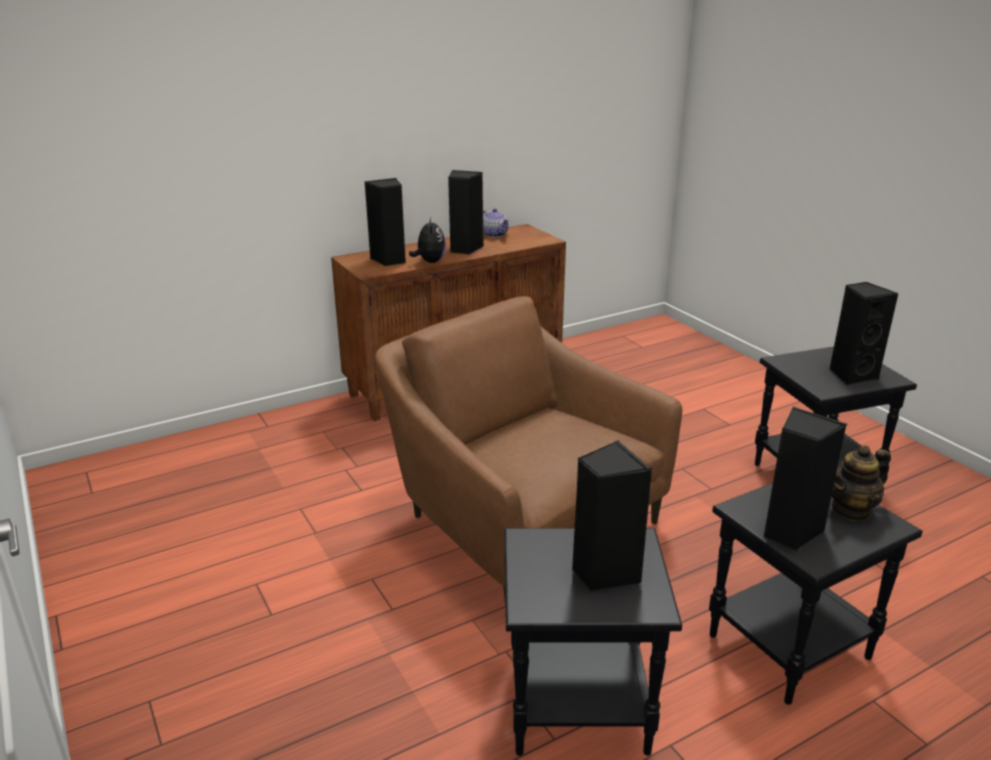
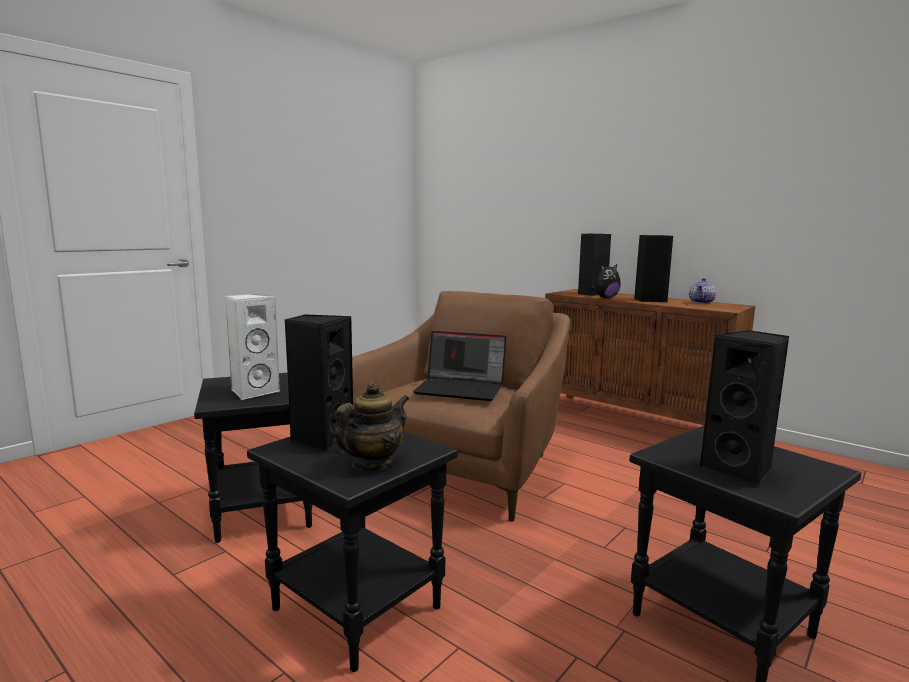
camera: 70 degrees right, 15 degrees down
black speaker [572,440,652,592] -> white speaker [225,293,281,400]
teapot [832,445,891,521] -> teapot turned 90 degrees clockwise [332,382,409,471]
none -> laptop [413,331,506,401]

